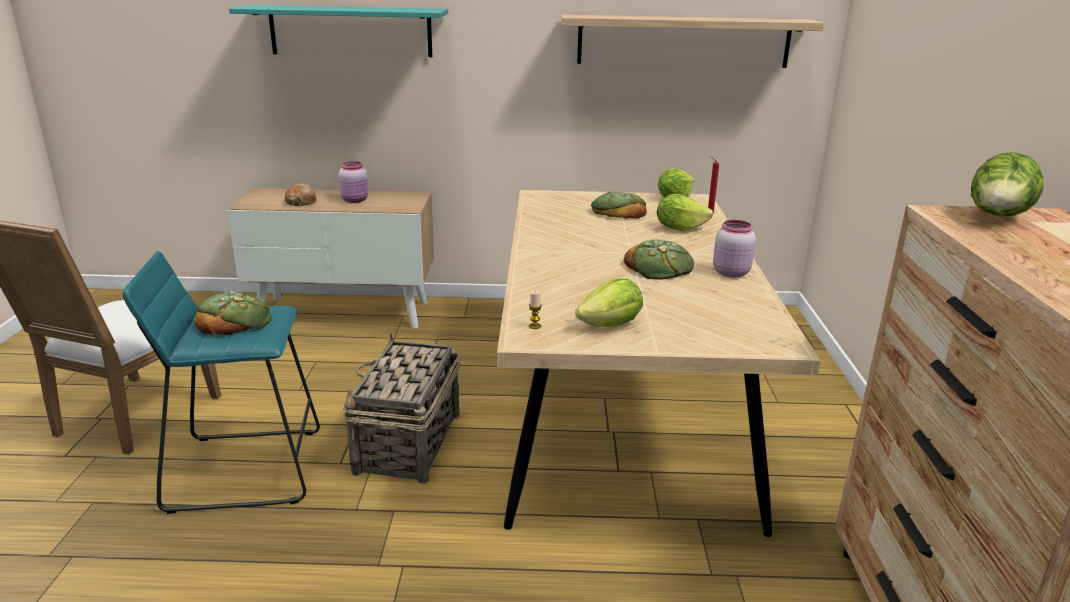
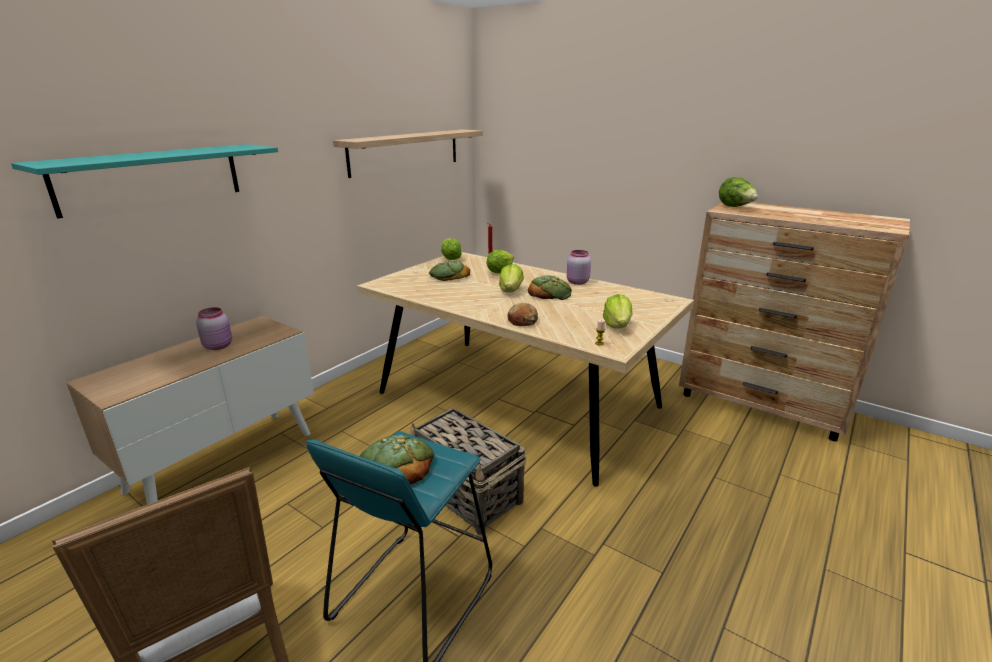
camera: 55 degrees left, 0 degrees up
bread [285,184,317,206] -> bread moved to [508,303,538,326]
none -> lettuce [499,264,524,292]

